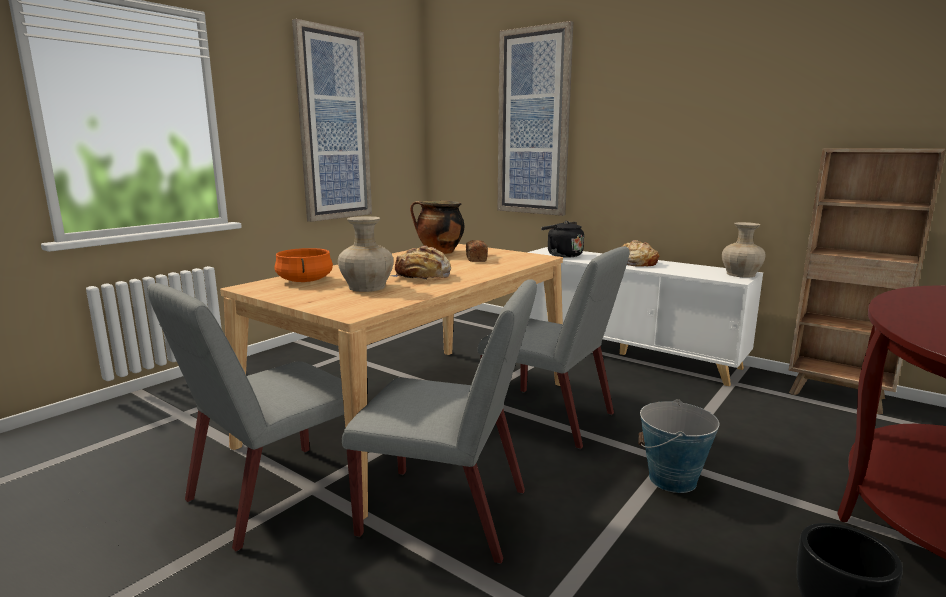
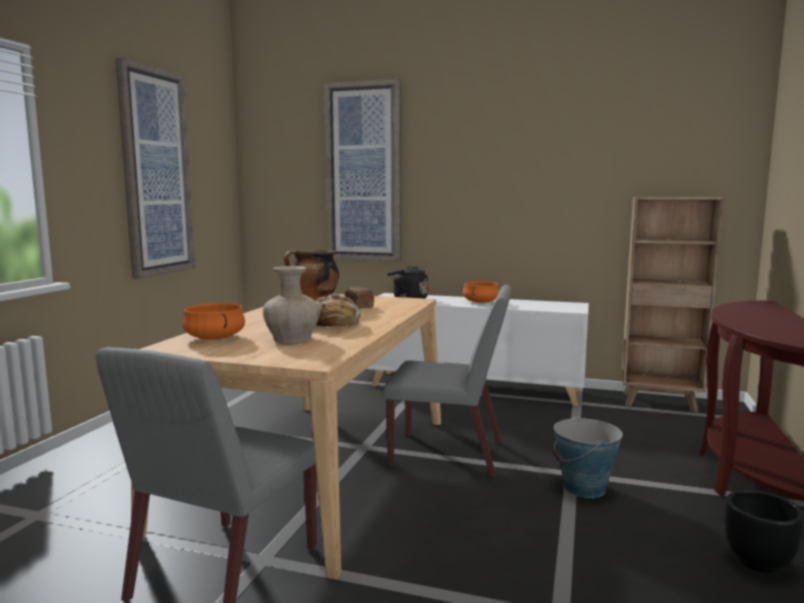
camera: 20 degrees left, 5 degrees down
grey chair [342,279,537,564] -> none
bread [622,240,660,267] -> orange cooking pot [463,281,499,303]
beige vase [722,222,766,278] -> none

